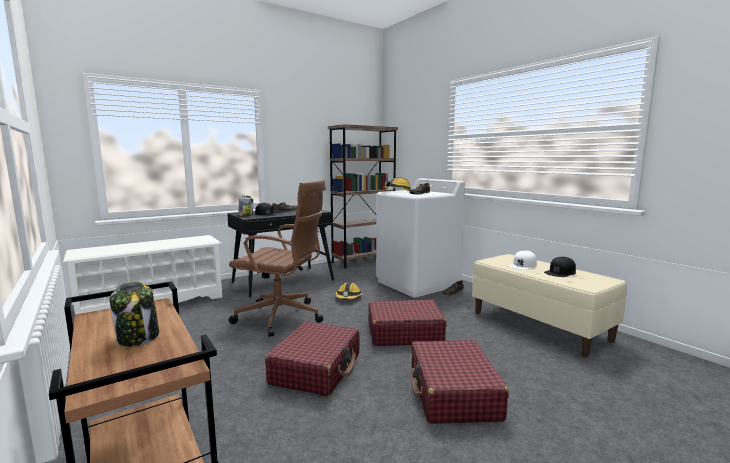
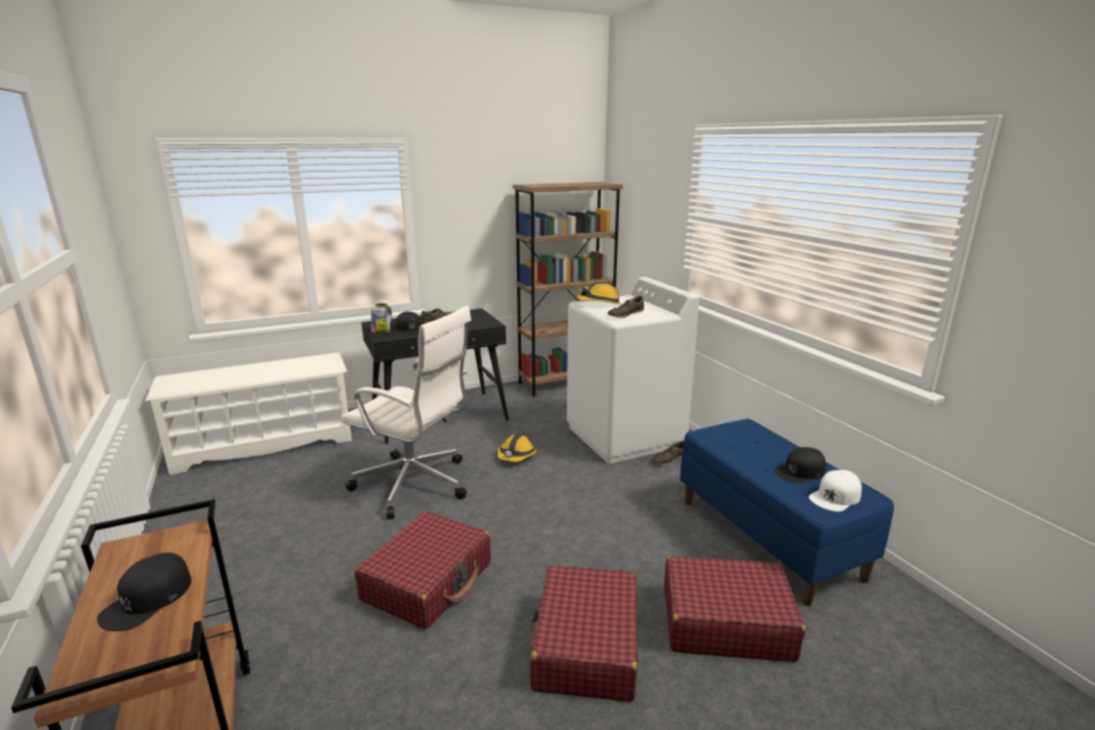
camera: 10 degrees right, 10 degrees up
jar [109,282,159,347] -> black cap [97,553,191,631]
brown office chair [229,180,326,337] -> white office chair [341,306,471,519]
red suitcase [369,300,447,346] -> red suitcase moved to [664,556,806,662]
beige bench [472,254,627,357] -> blue bench [680,419,894,606]
white cap [509,250,537,270] -> white cap moved to [809,470,862,512]

